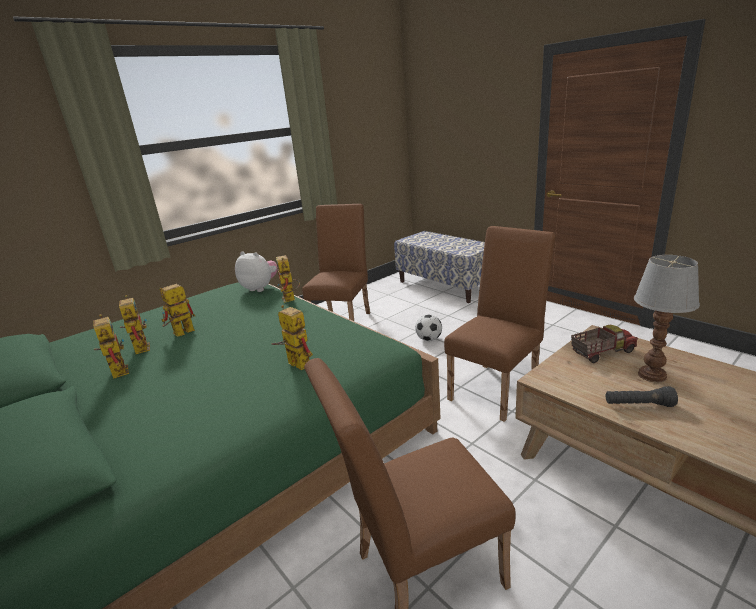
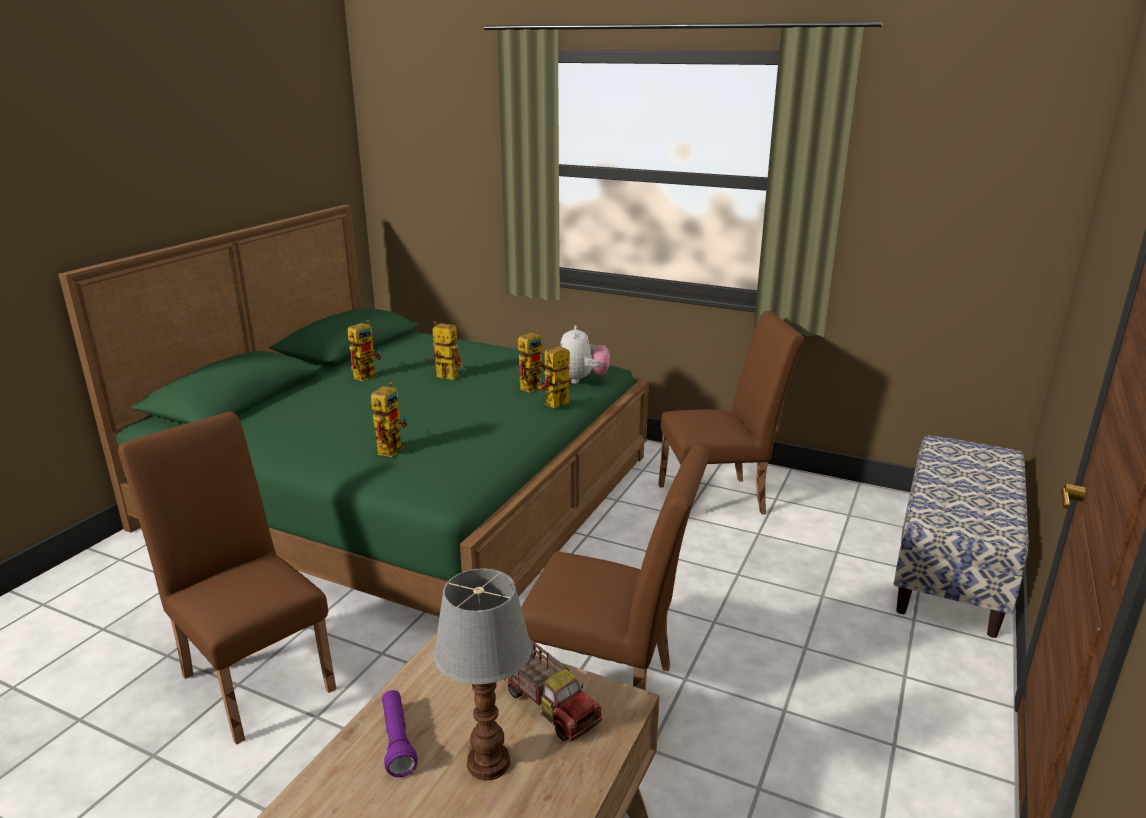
camera: 65 degrees right, 0 degrees up
toy robot [119,295,150,354] -> toy robot moved to [518,330,548,393]
football [415,314,442,341] -> none
black flashlight [606,386,678,407] -> purple flashlight [382,690,418,777]

